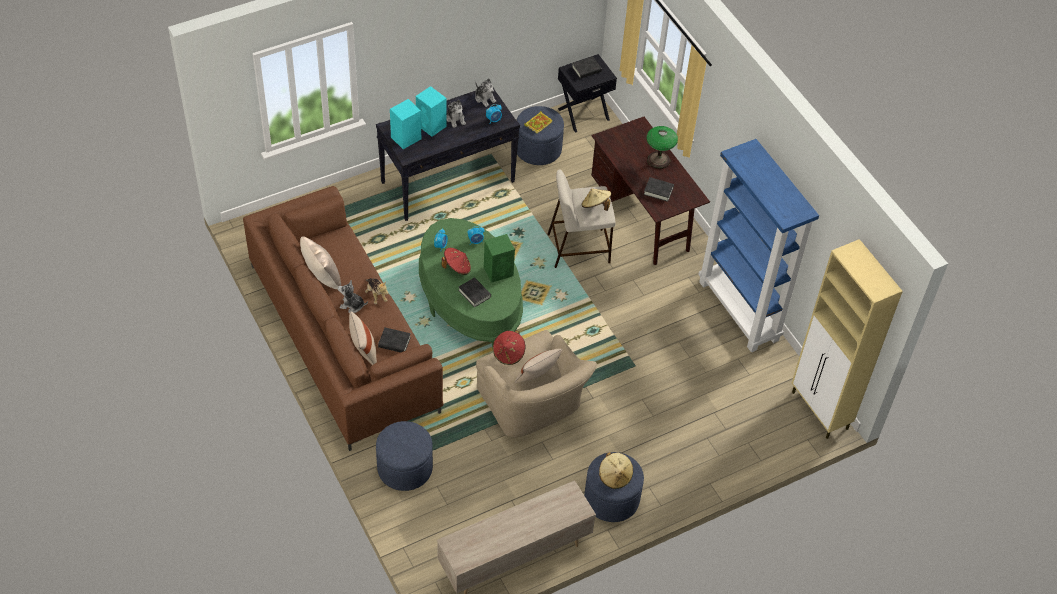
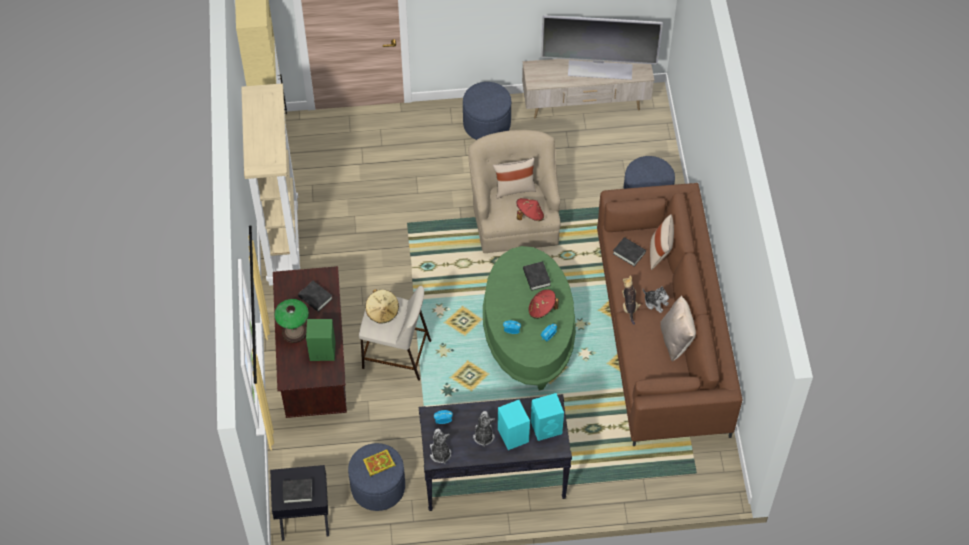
camera: 155 degrees left, 5 degrees up
green speaker [484,234,515,283] -> green speaker moved to [306,319,335,361]
beige hat [599,452,633,489] -> none
blue bookcase [698,139,819,352] -> beige bookcase [241,83,300,286]
none -> television [541,15,663,80]

